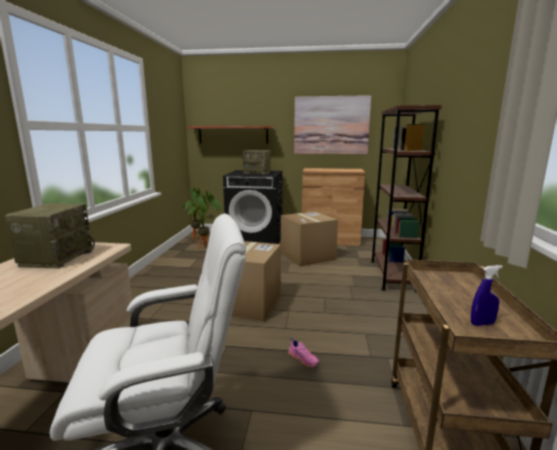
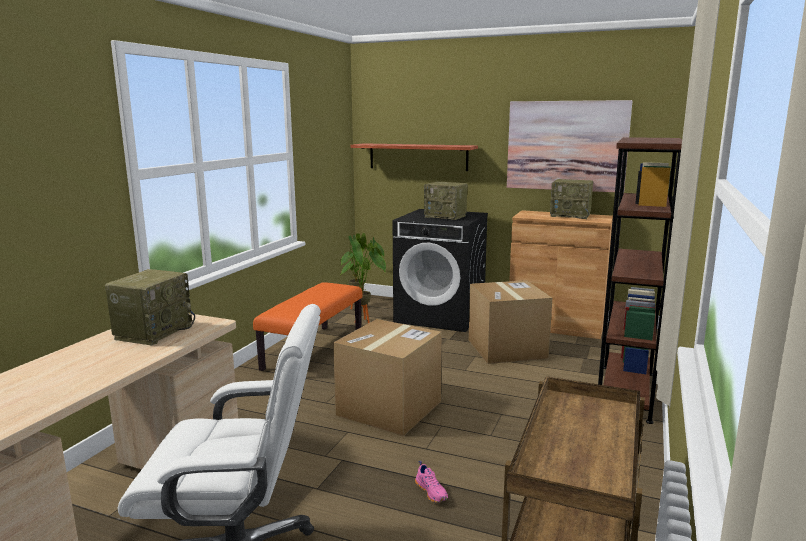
camera: 15 degrees right, 0 degrees up
blue spray bottle [471,265,503,326] -> none
none -> orange bench [253,282,362,371]
none -> radio [550,179,593,219]

